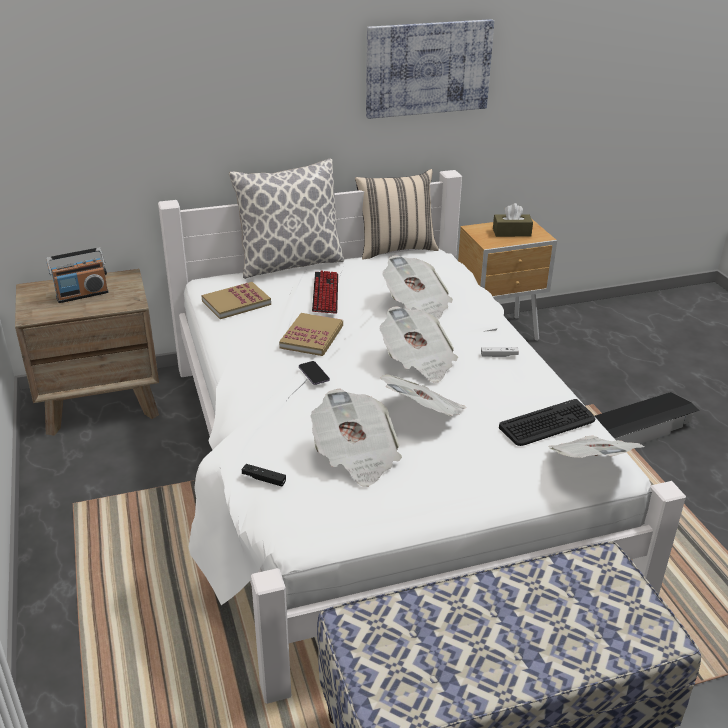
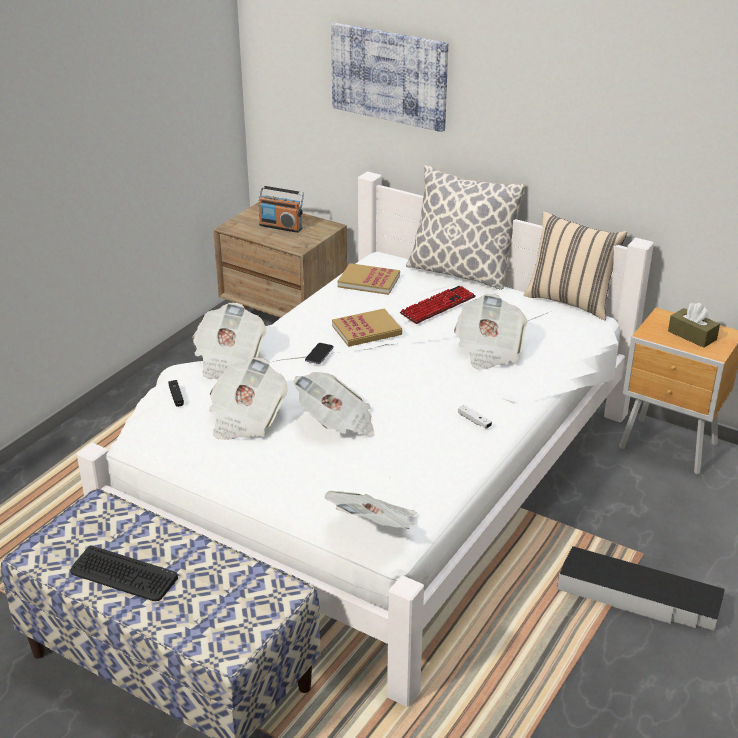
camera: 50 degrees right, 0 degrees up
picture [366,19,494,119] -> picture moved to [331,23,448,132]
newspaper [380,306,458,382] -> newspaper moved to [192,303,266,379]
keyboard [499,399,595,446] -> keyboard moved to [70,546,178,601]

